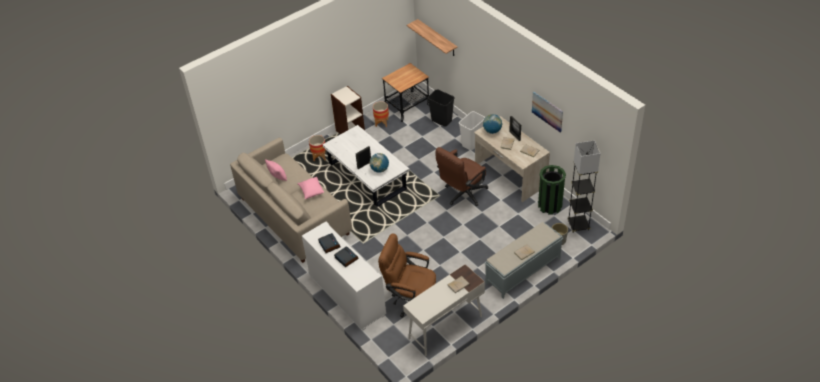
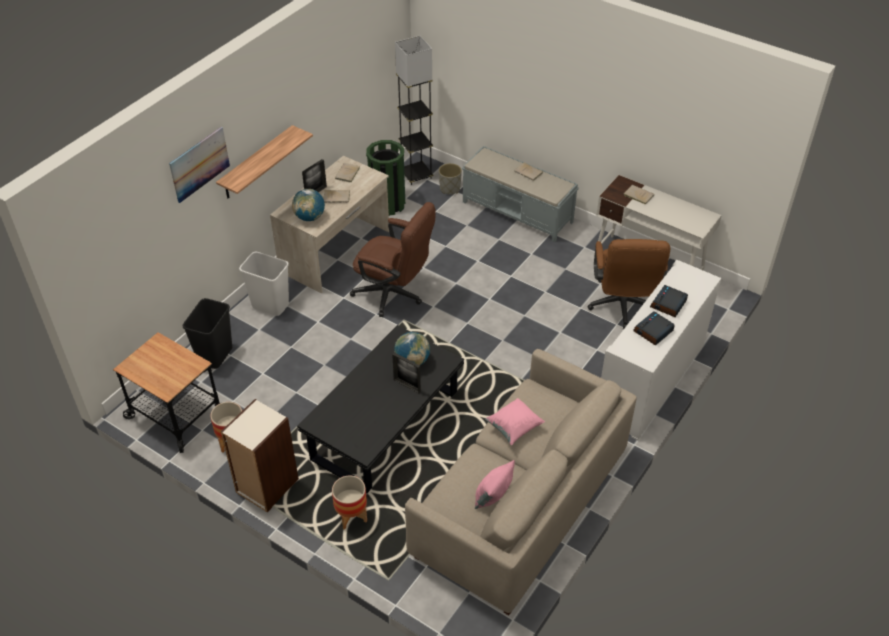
camera: 110 degrees left, 0 degrees up
white coffee table [322,125,409,207] -> black coffee table [297,325,464,493]
shelf [407,19,458,56] -> shelf moved to [216,125,313,198]
picture [532,91,563,133] -> picture moved to [169,127,230,203]

